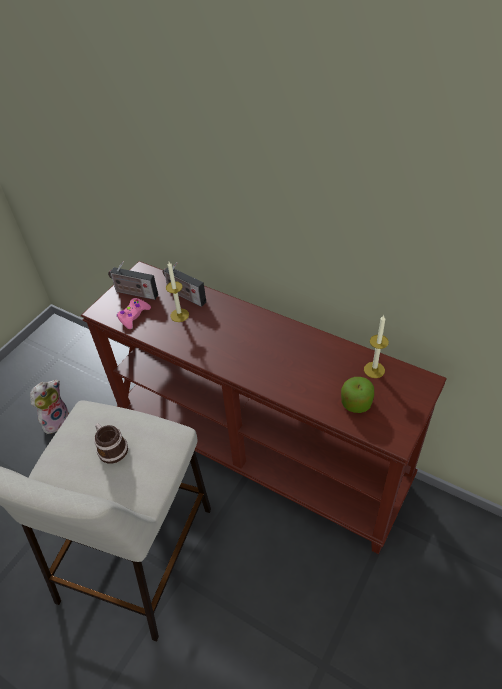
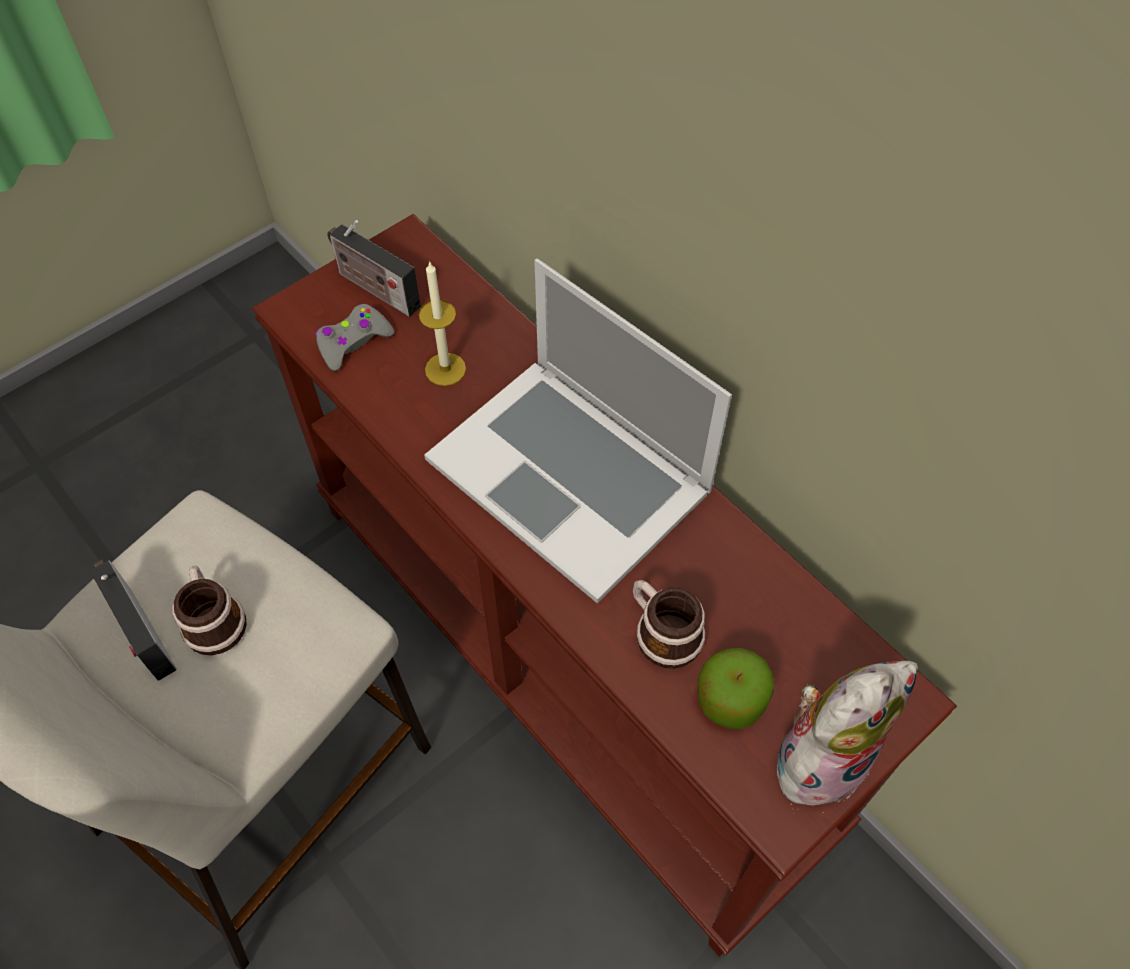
camera: 15 degrees right, 10 degrees up
plush toy [30,380,69,435] -> plush toy moved to [776,661,918,810]
pink game controller [117,298,151,329] -> grey game controller [315,304,394,371]
radio [163,262,206,307] -> radio moved to [90,560,177,681]
candle [364,315,389,378] -> none
none -> laptop [424,259,732,603]
none -> mug [633,580,705,669]

